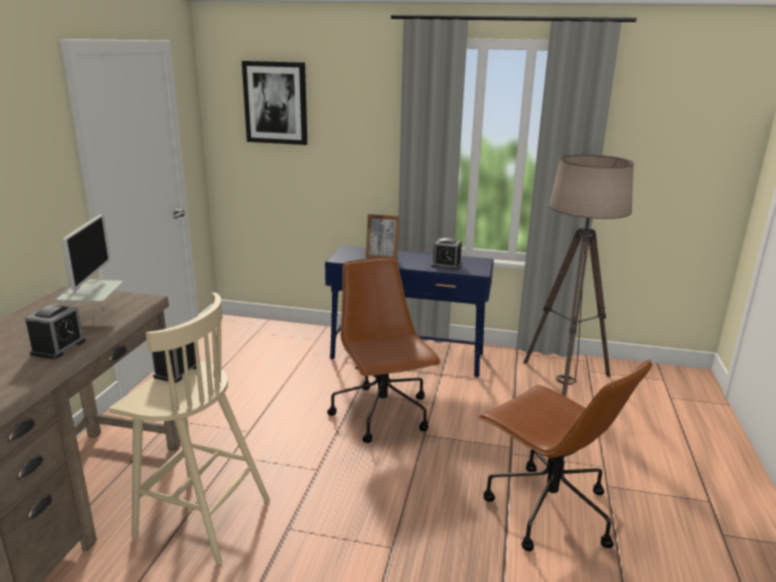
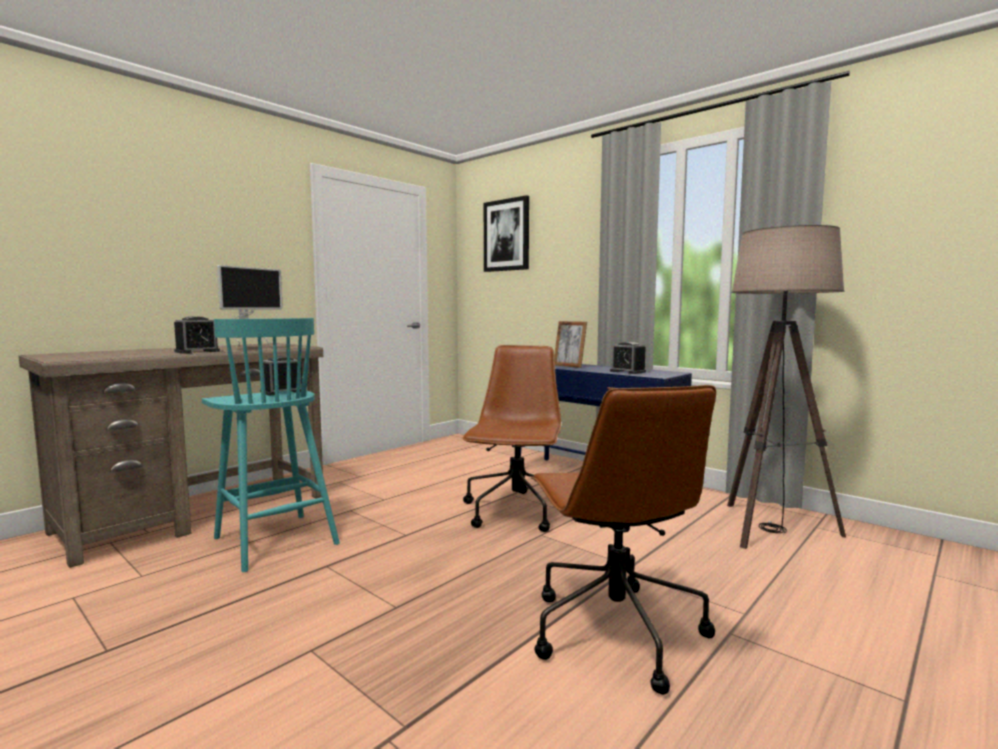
camera: 30 degrees right, 15 degrees down
beige stool [109,292,270,564] -> turquoise stool [202,318,340,572]

